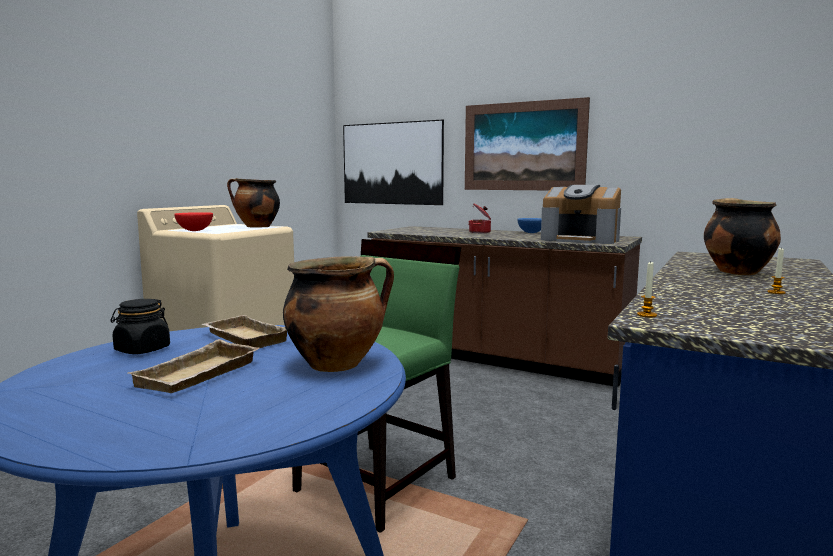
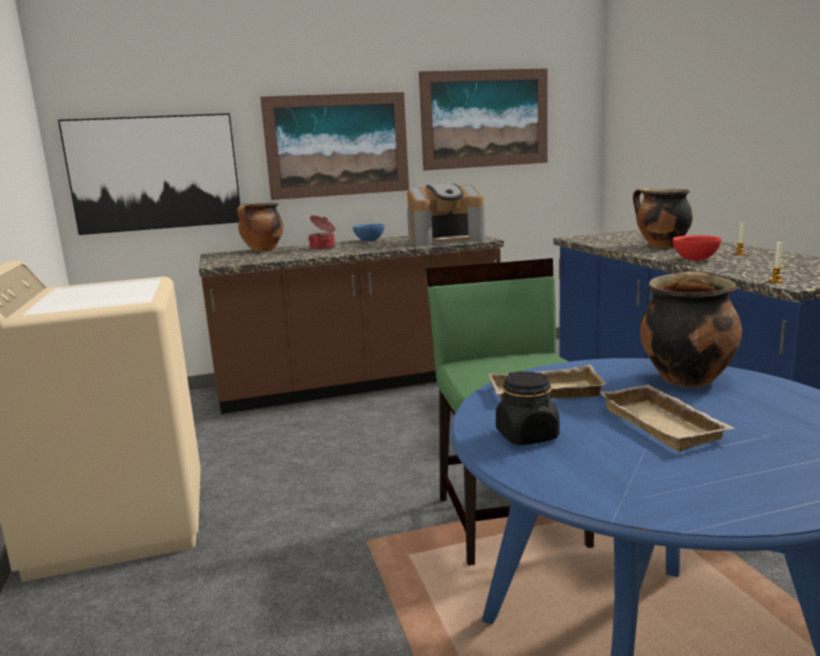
camera: 45 degrees left, 5 degrees up
red bowl [174,212,213,231] -> red bowl moved to [673,235,722,261]
cooking pot [227,178,280,227] -> cooking pot moved to [237,203,283,251]
none -> picture [419,68,548,170]

